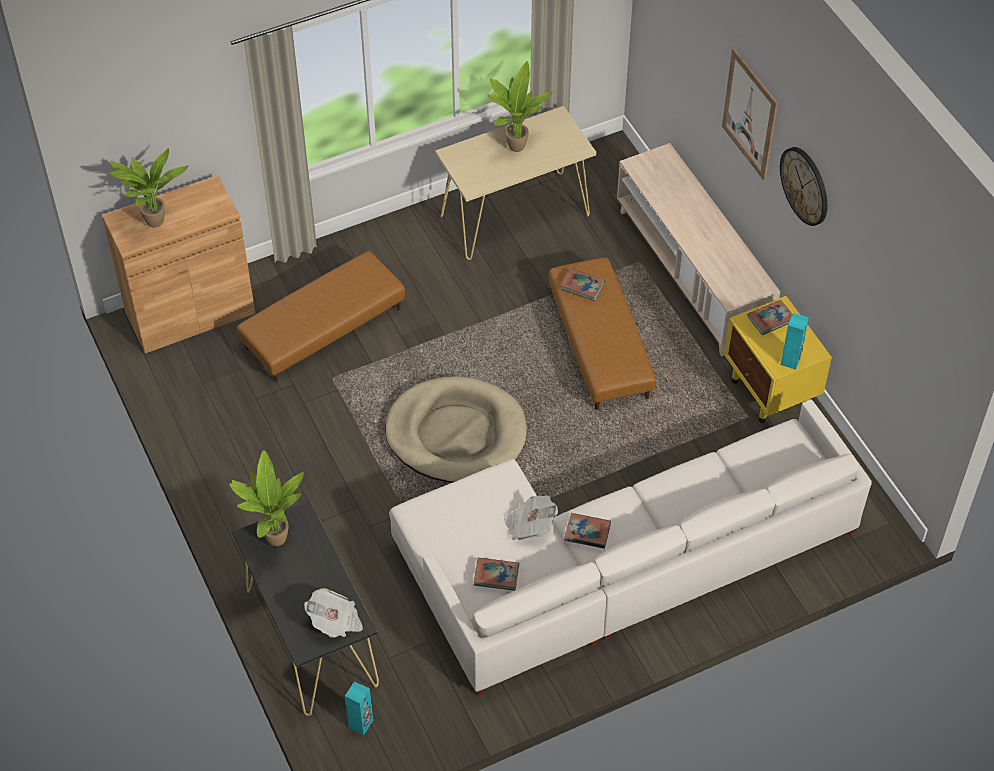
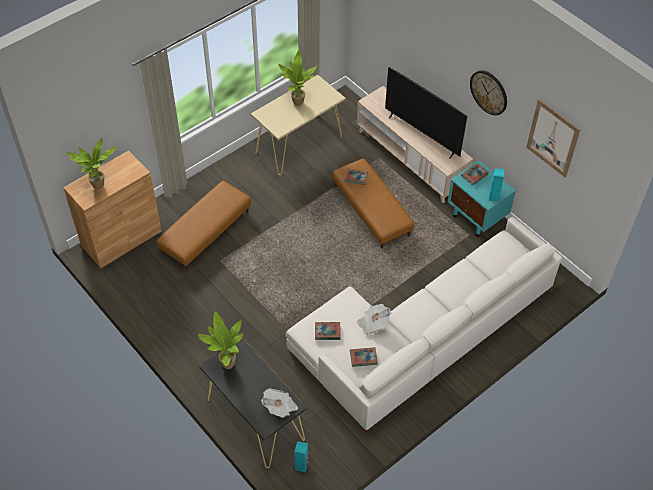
camera: 15 degrees left, 0 degrees up
beige dog bed [385,376,527,483] -> none
book [564,513,611,549] -> book moved to [315,322,341,340]
picture [722,48,778,181] -> picture moved to [526,99,580,177]
yellow nightstand [724,296,832,423] -> turquoise nightstand [448,161,516,237]
none -> television [385,67,467,158]

